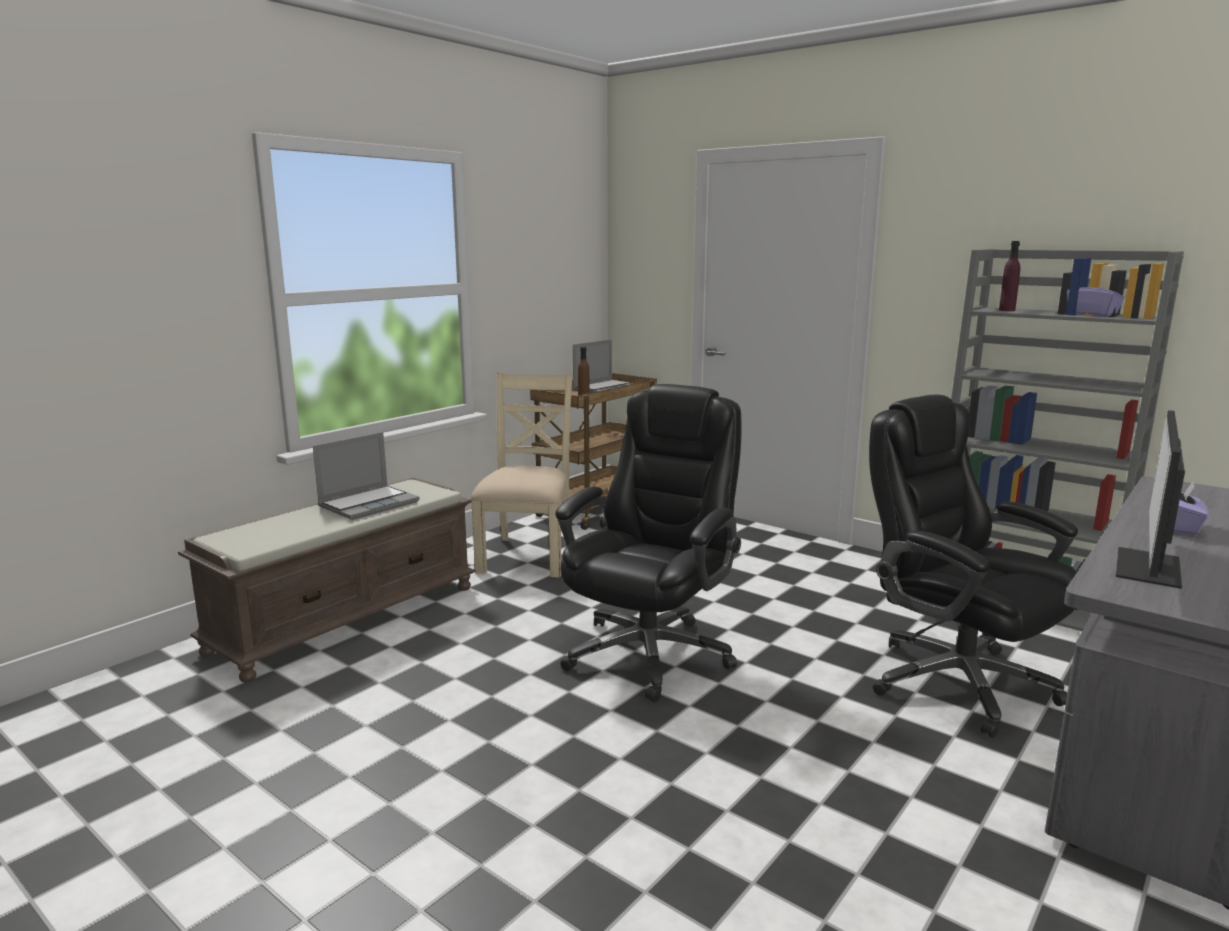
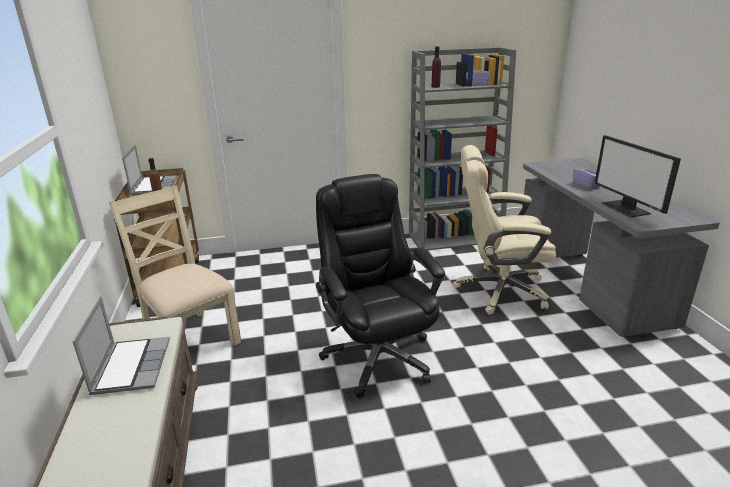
camera: 50 degrees left, 10 degrees up
black office chair [869,395,1078,738] -> beige office chair [453,145,556,315]

